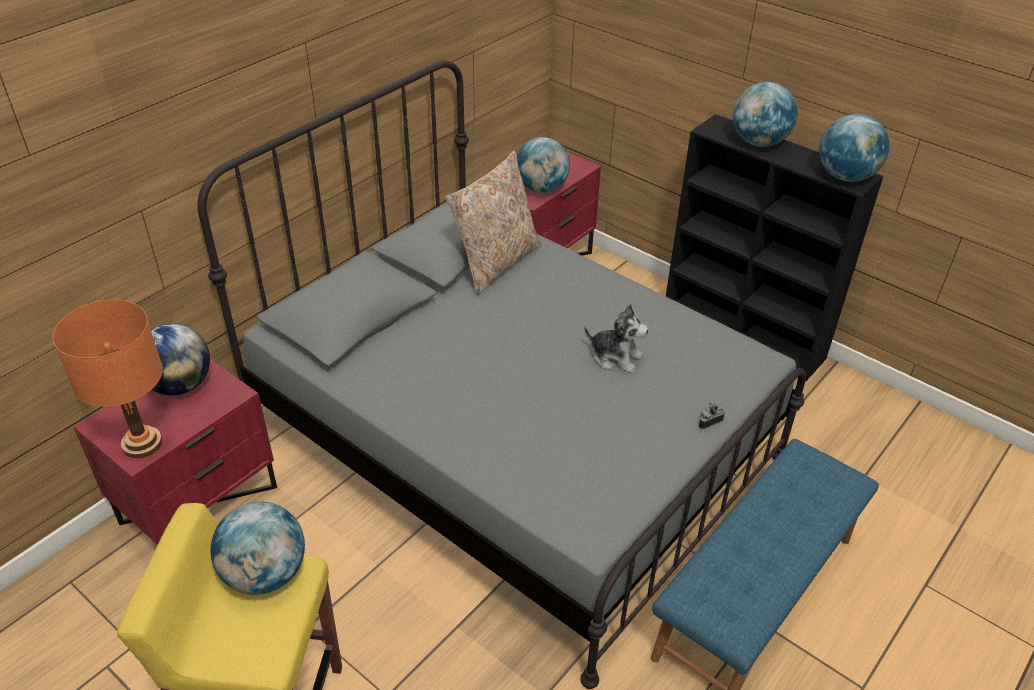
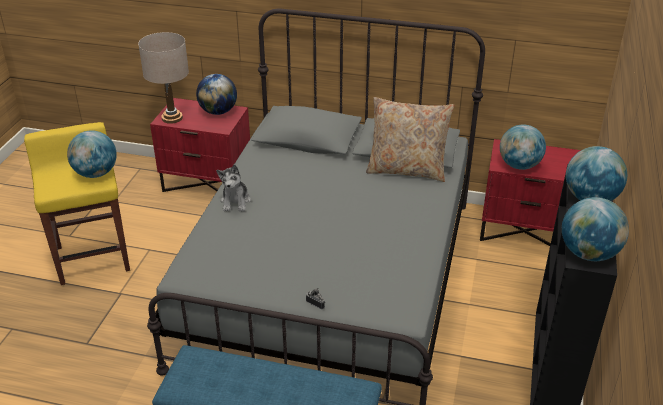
camera: 65 degrees right, 5 degrees down
orange table lamp [52,300,163,458] -> beige table lamp [138,32,189,124]
plush toy [584,304,649,373] -> plush toy moved to [216,164,251,211]

